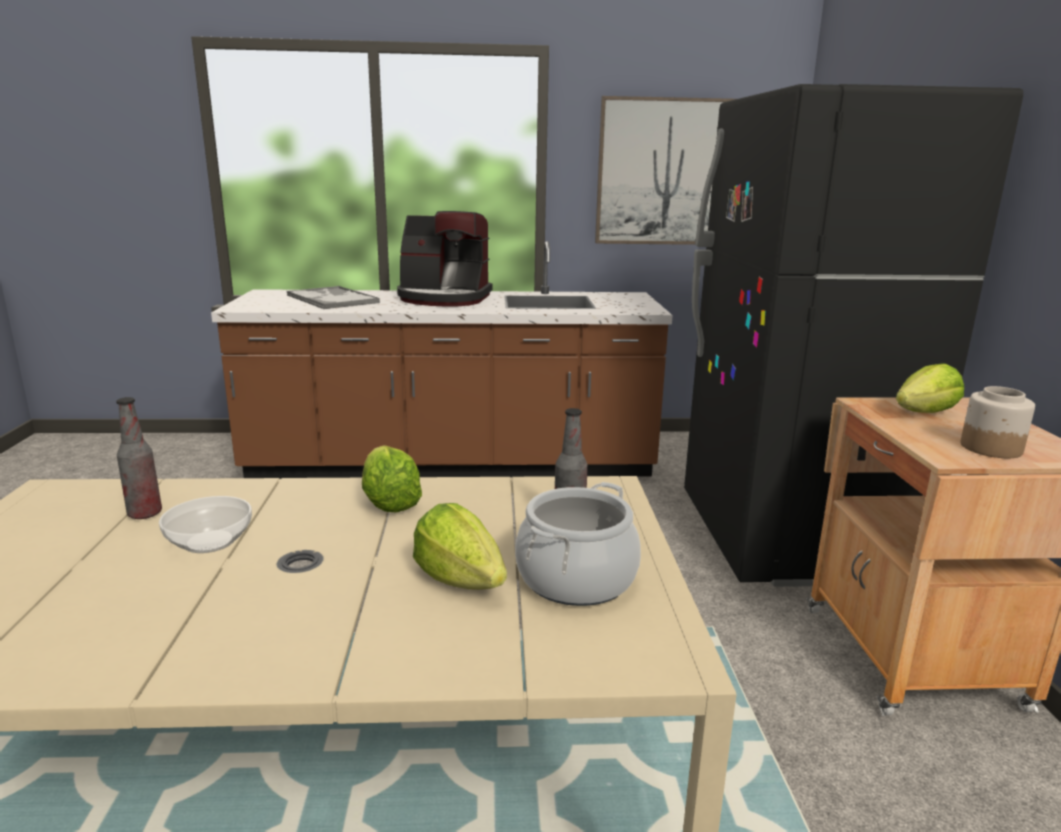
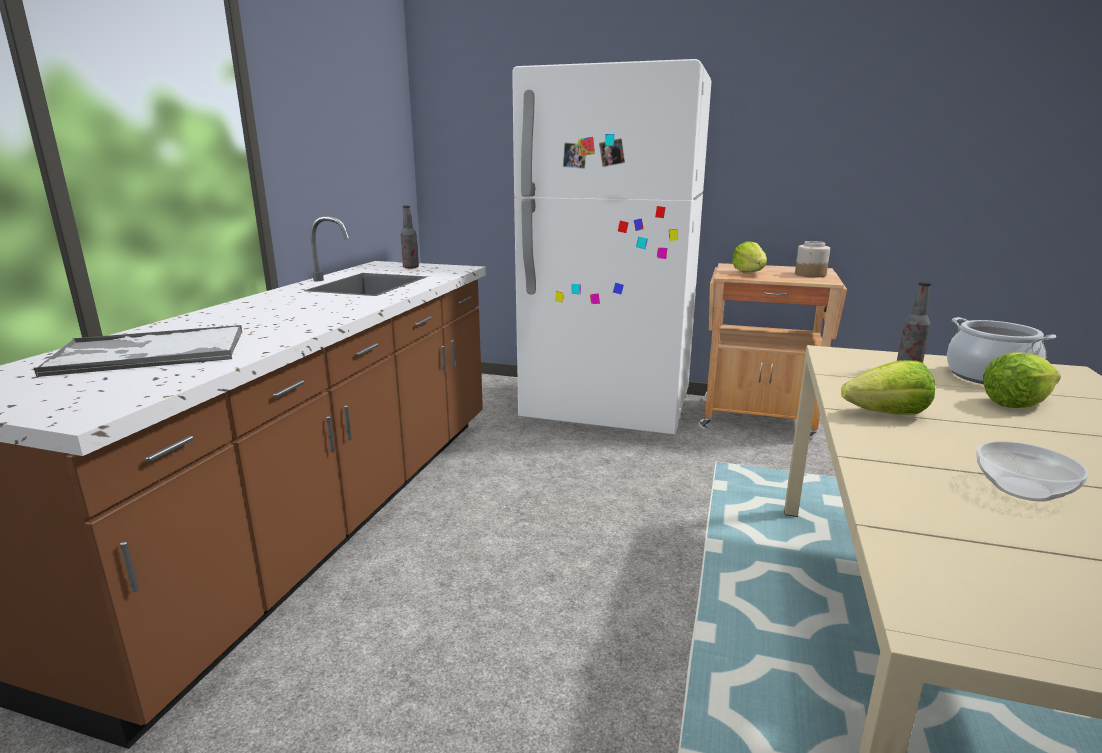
camera: 70 degrees left, 0 degrees up
bottle [116,397,162,519] -> bottle moved to [401,205,419,269]
coffee machine [397,211,492,307] -> none
picture [595,96,735,245] -> none
black fridge [684,84,1023,587] -> white fridge [512,59,712,435]

